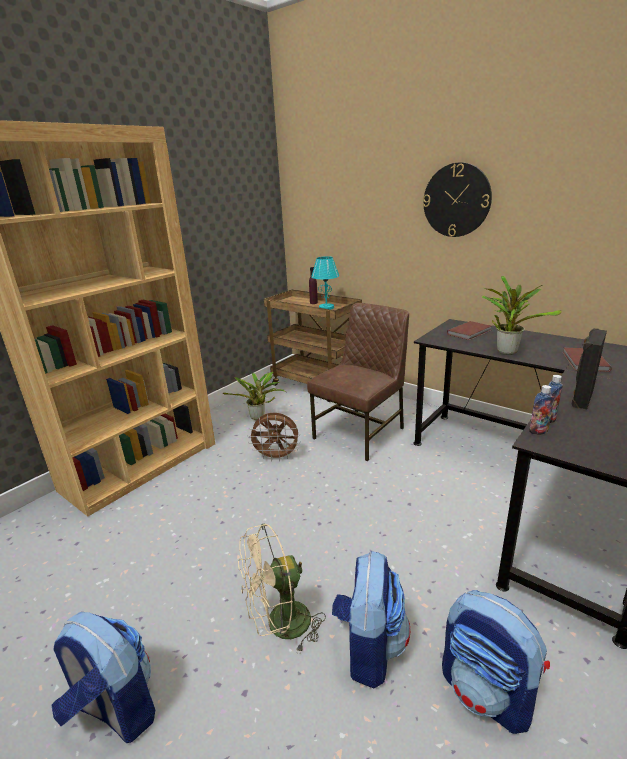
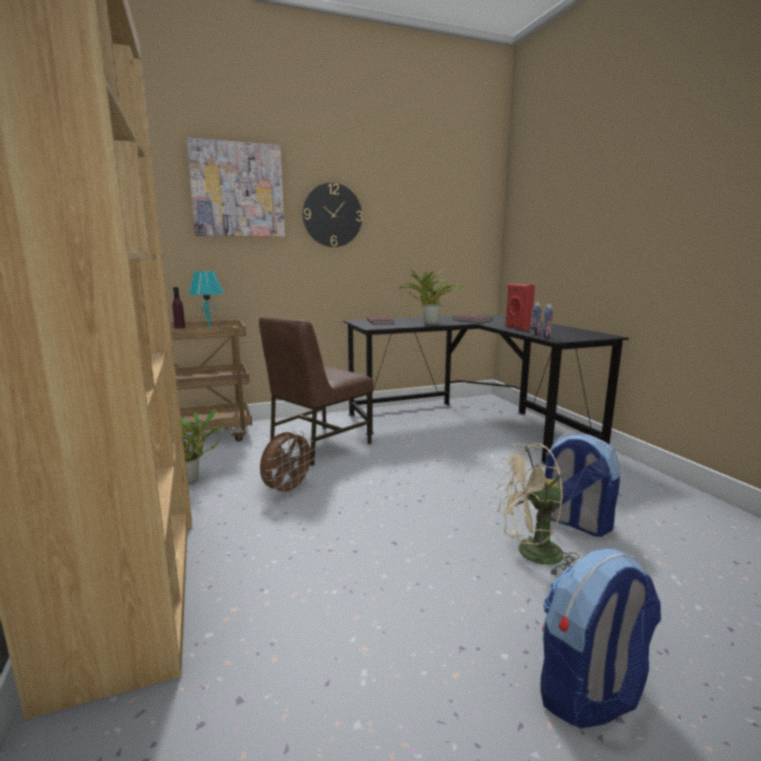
camera: 60 degrees left, 10 degrees down
beige fan [238,523,326,653] -> beige fan turned 75 degrees clockwise [495,443,579,577]
brown chair [307,303,409,461] -> brown chair turned 120 degrees counterclockwise [259,316,374,466]
backpack [442,590,550,734] -> none
black speaker [572,328,607,410] -> red speaker [505,283,535,331]
none -> picture [186,138,285,237]

